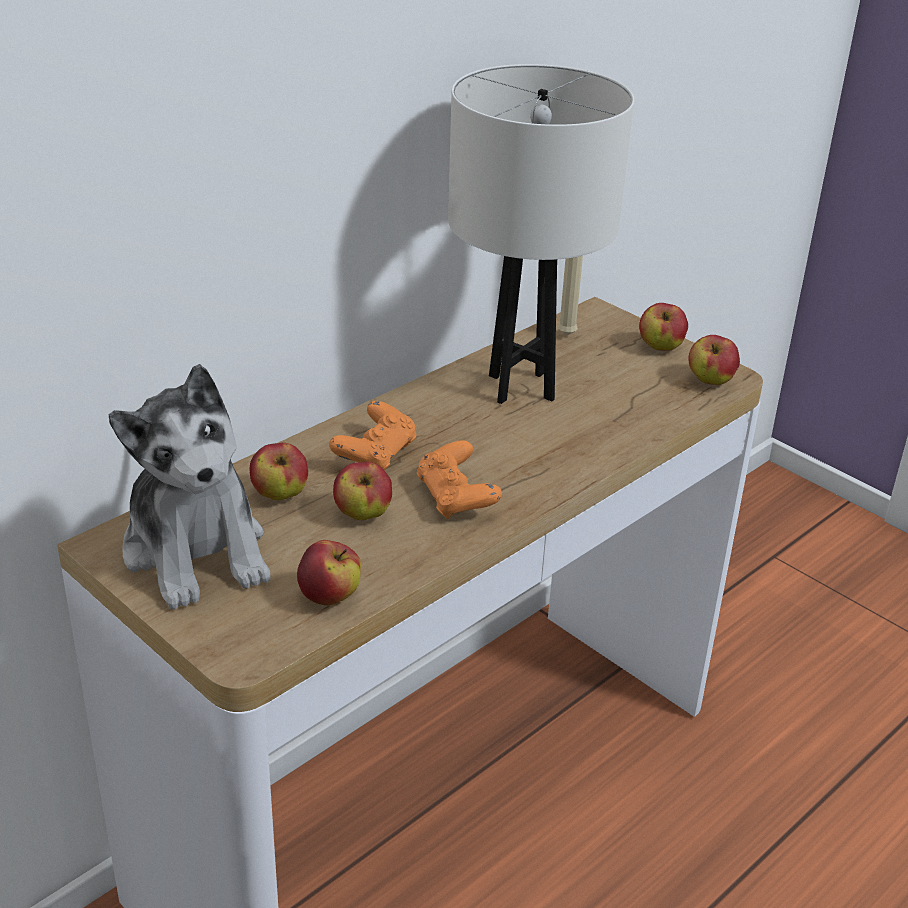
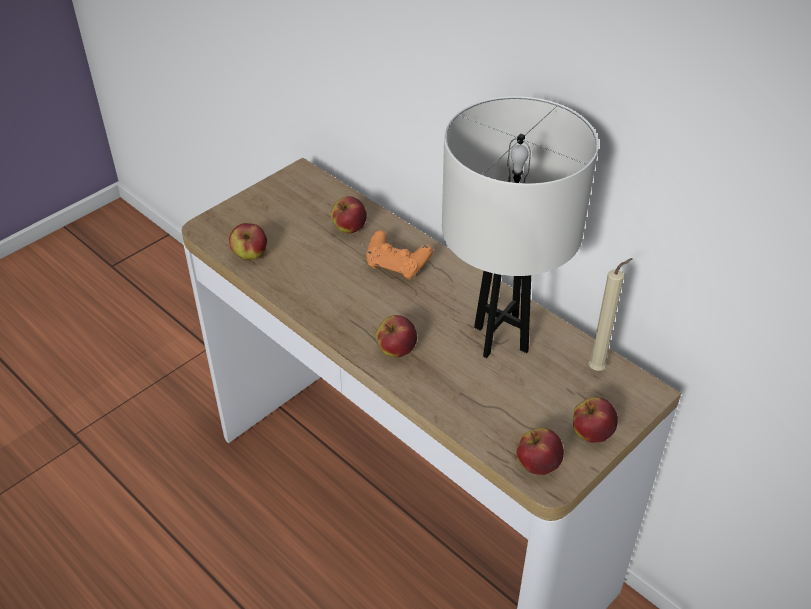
camera: 90 degrees right, 10 degrees up
plush toy [108,364,271,609] -> none
apple [333,462,392,520] -> apple moved to [376,315,417,357]
orange game controller [417,440,502,519] -> none

